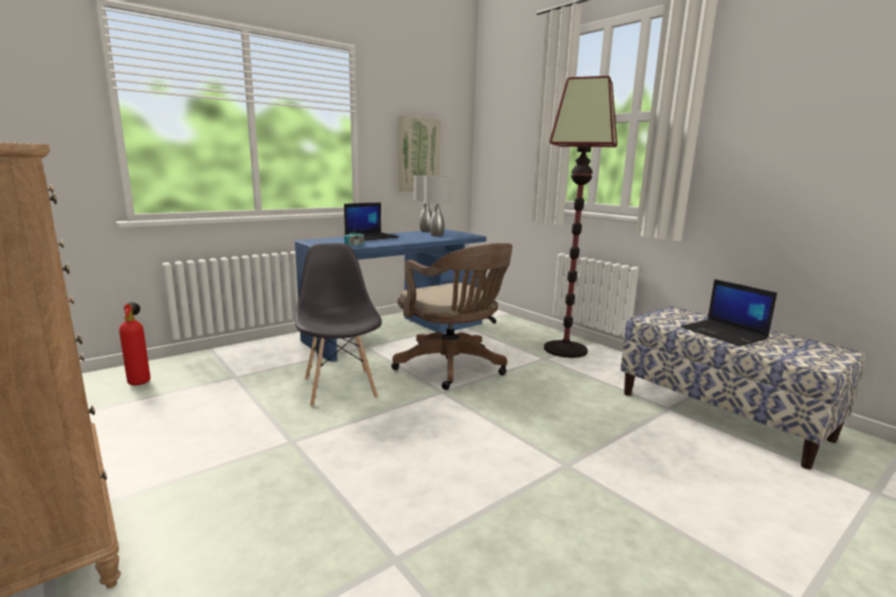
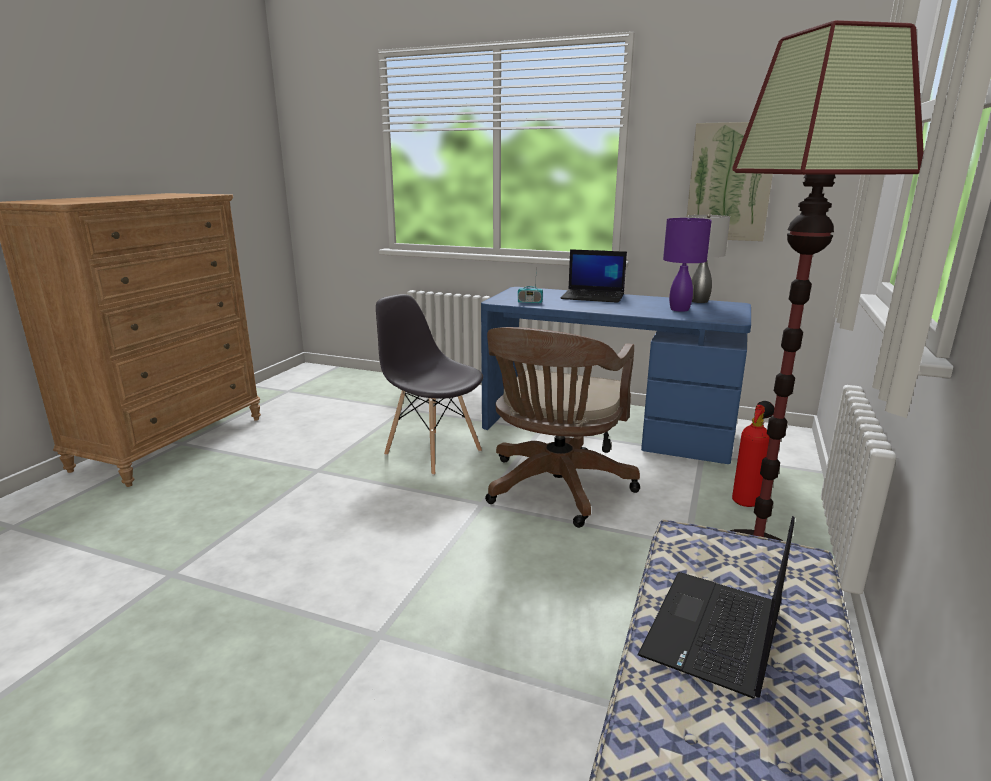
camera: 60 degrees right, 5 degrees up
fire extinguisher [119,302,151,385] -> fire extinguisher moved to [732,401,774,507]
grey chair [295,243,382,407] -> grey chair turned 90 degrees counterclockwise [376,294,483,475]
grey table lamp [424,176,452,237] -> purple table lamp [663,218,712,312]

